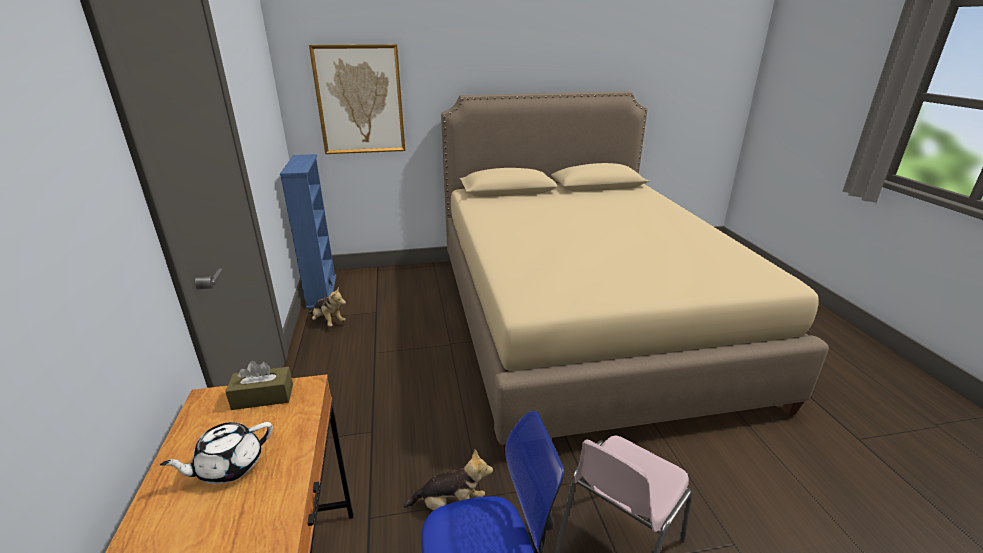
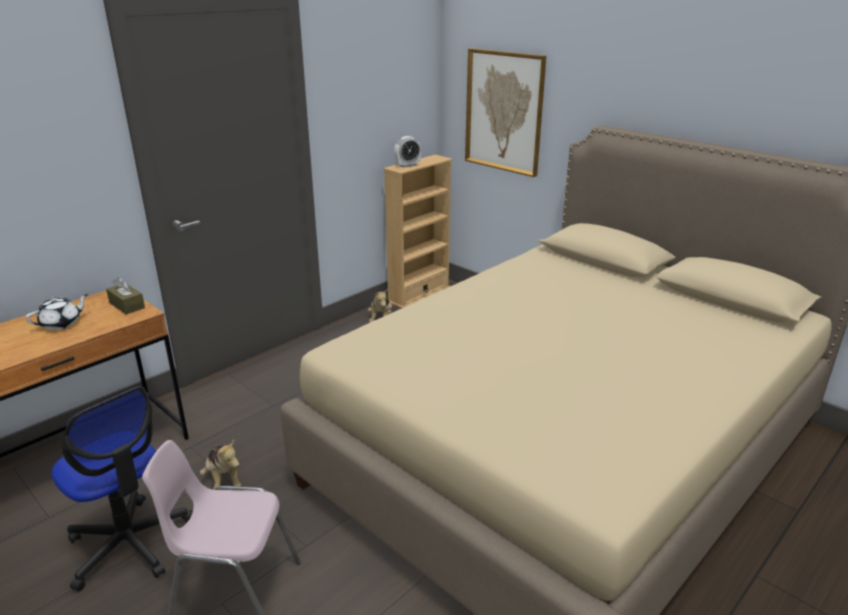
camera: 55 degrees right, 0 degrees up
white teapot [160,422,273,484] -> white teapot turned 120 degrees clockwise [25,294,88,330]
blue bookcase [280,154,336,309] -> beige bookcase [383,155,453,309]
none -> alarm clock [394,136,421,168]

